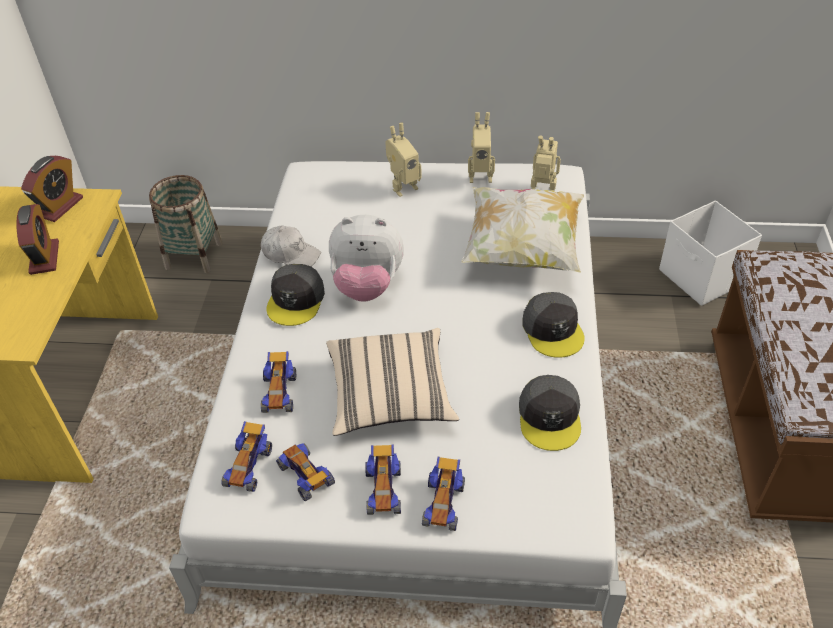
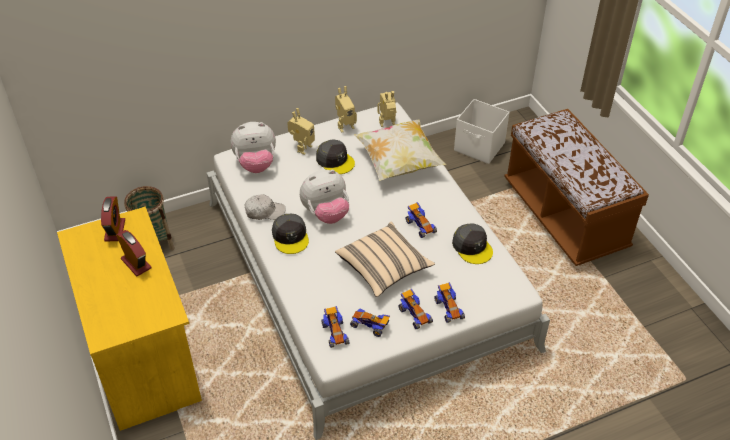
camera: 30 degrees left, 0 degrees up
toy car [261,351,296,413] -> toy car moved to [406,202,437,238]
grey cap [523,292,585,358] -> grey cap moved to [316,140,355,174]
none -> plush toy [231,122,276,173]

